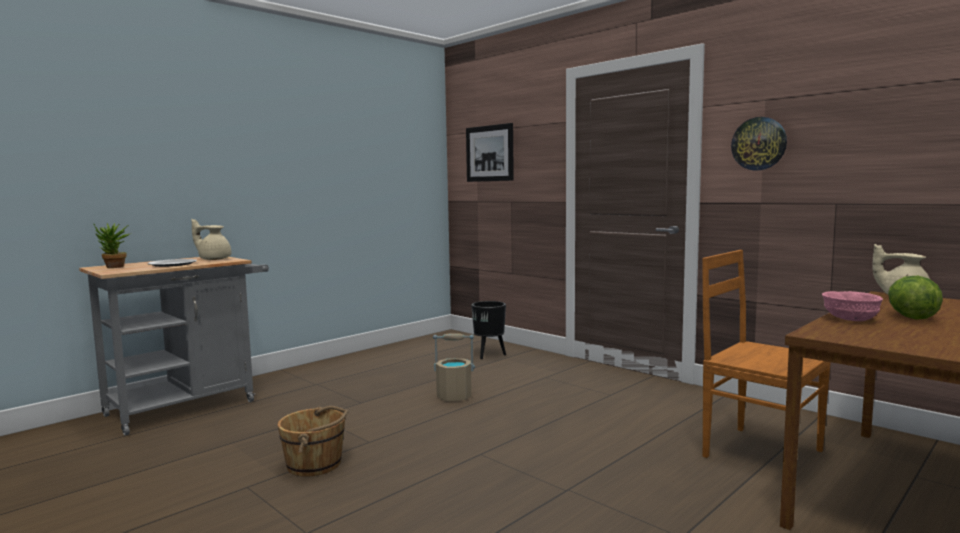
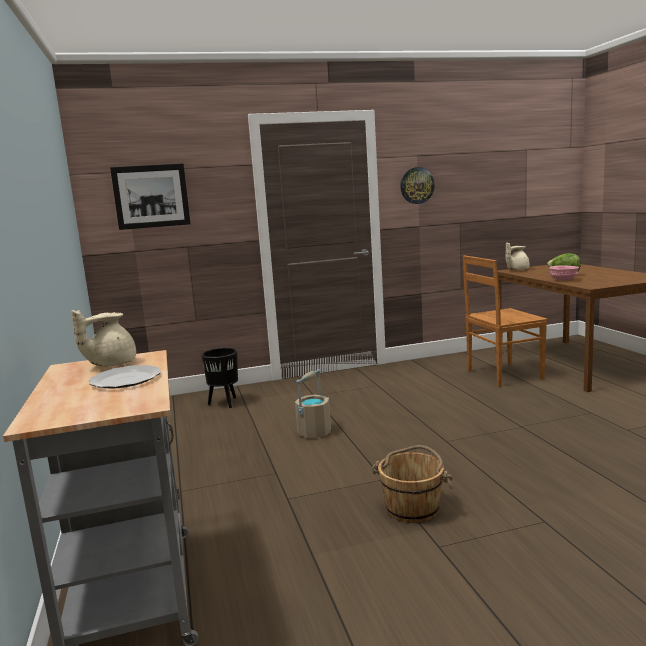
camera: 60 degrees left, 5 degrees up
potted plant [94,223,132,268] -> none

